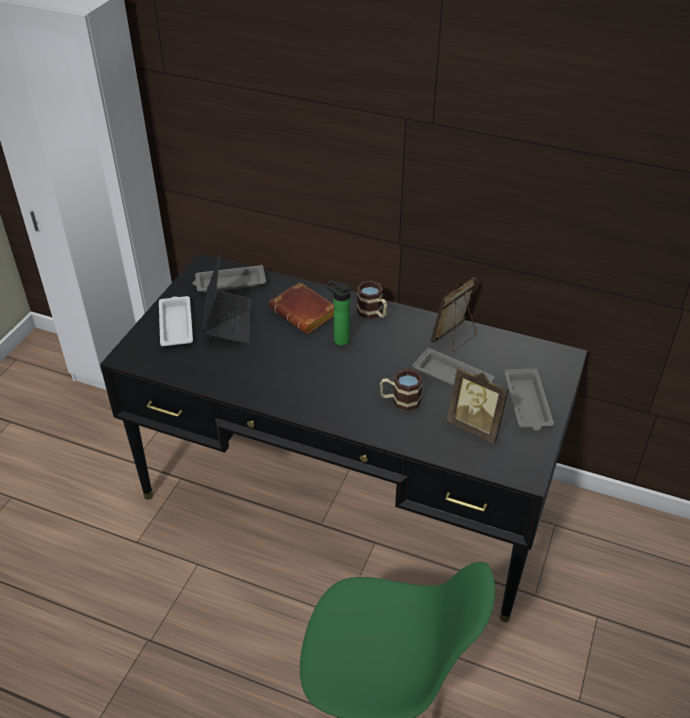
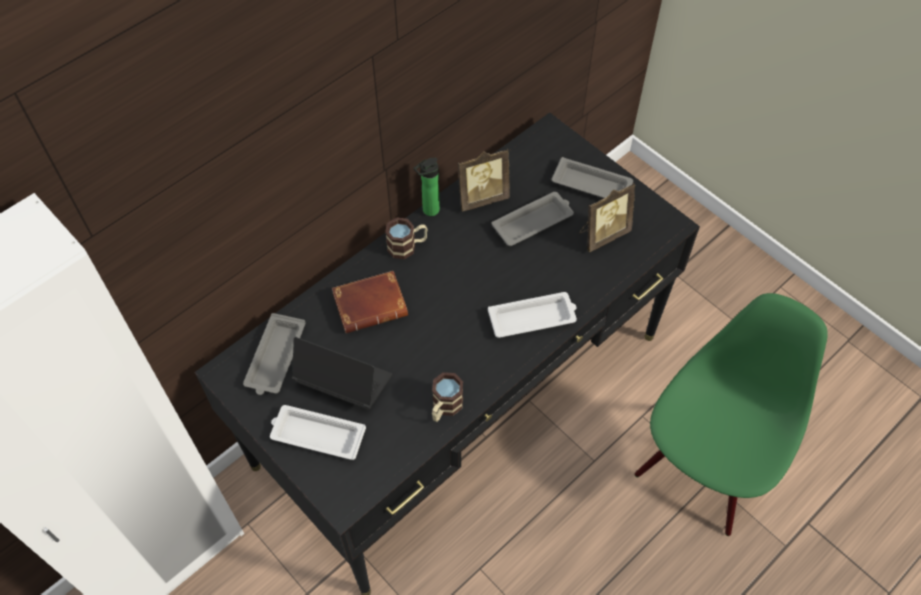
camera: 65 degrees left, 15 degrees up
bottle [326,280,350,346] -> bottle moved to [414,158,440,216]
mug [380,368,423,411] -> mug moved to [432,372,463,422]
picture frame [431,277,477,352] -> picture frame turned 90 degrees counterclockwise [458,148,510,212]
none -> white tray [488,292,577,338]

